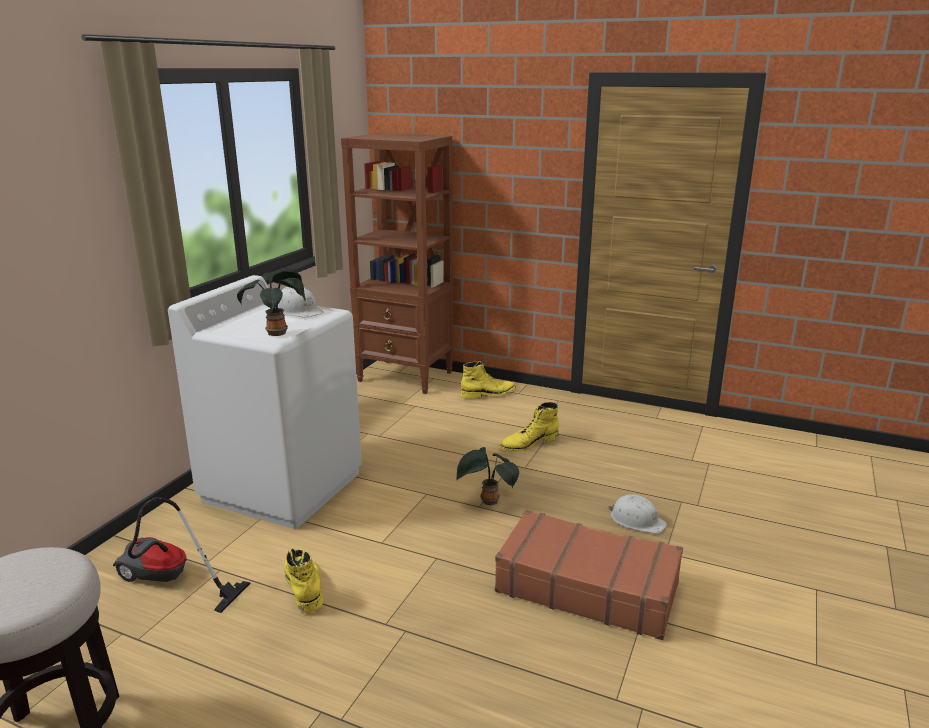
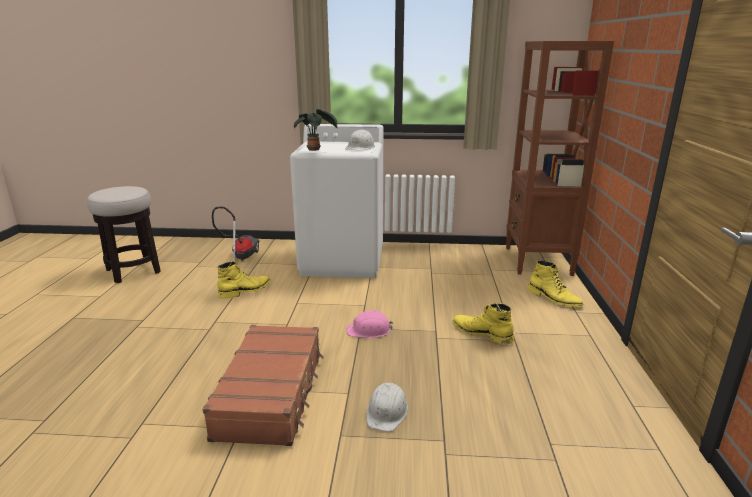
camera: 70 degrees right, 0 degrees up
potted plant [457,447,519,505] -> pink hard hat [346,310,393,338]

